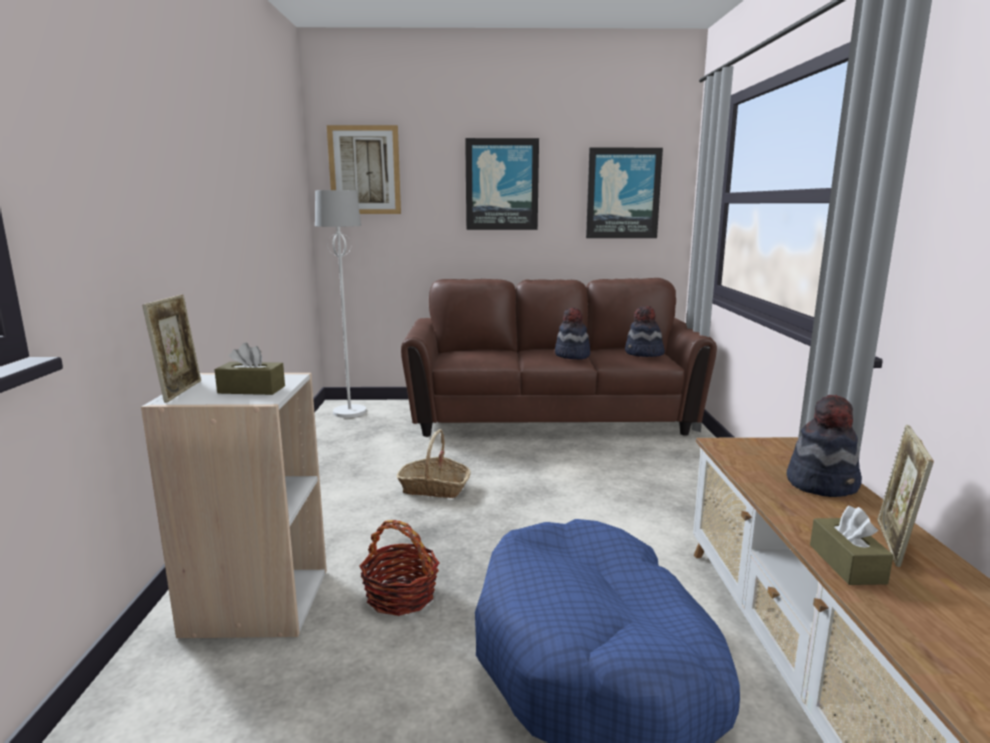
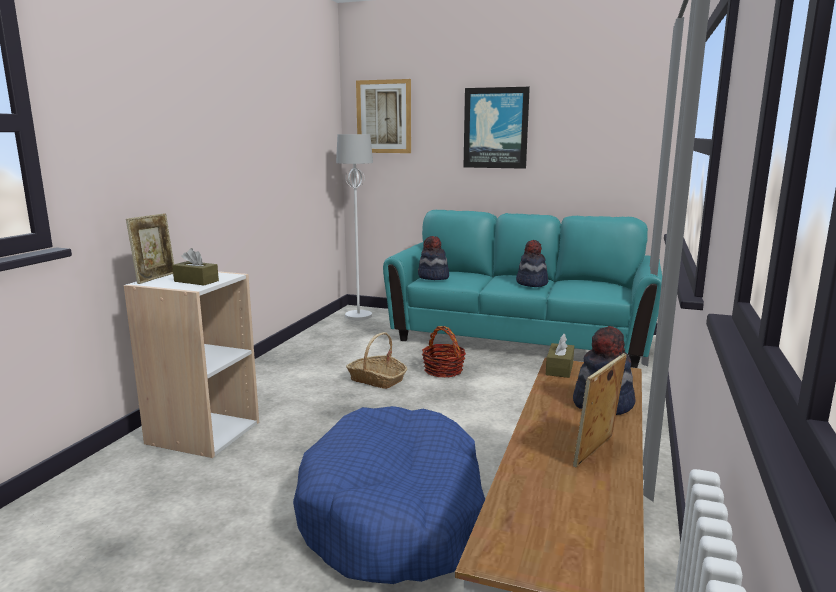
camera: 20 degrees right, 0 degrees up
basket [359,520,439,616] -> basket moved to [422,326,466,377]
brown sofa [401,278,717,437] -> turquoise sofa [383,210,662,368]
picture [586,148,663,238] -> none
hat [625,306,665,357] -> hat moved to [418,236,449,280]
brown tissue box [810,506,894,585] -> brown tissue box moved to [546,334,574,378]

